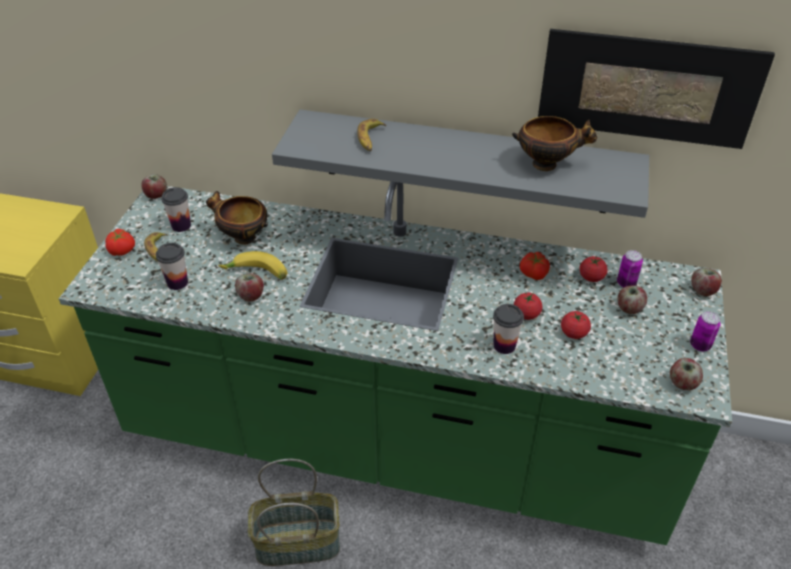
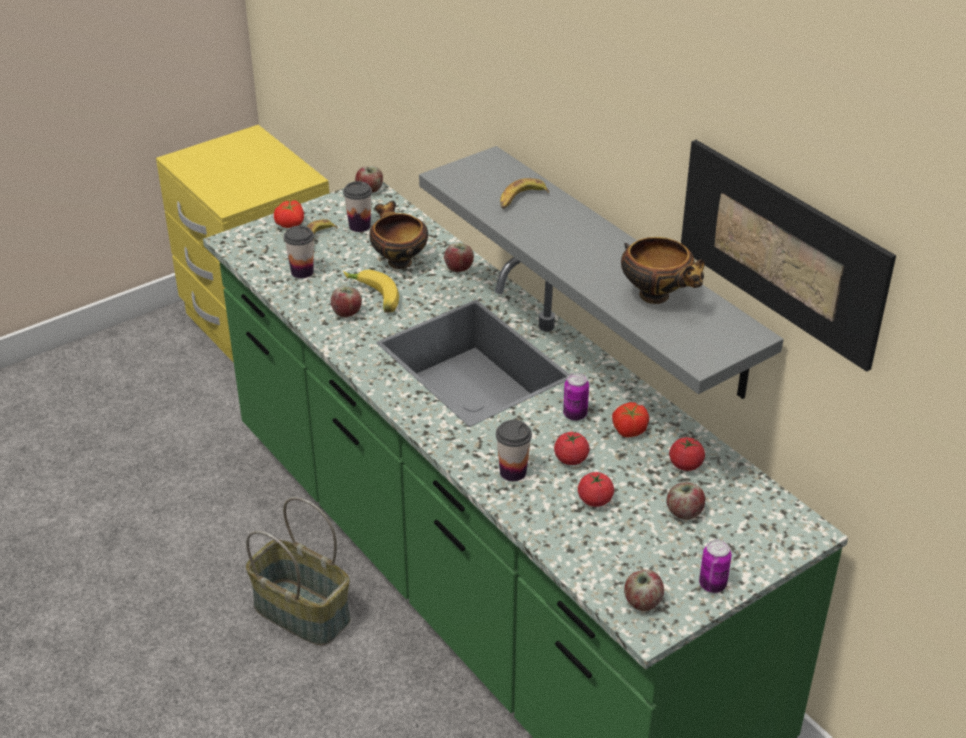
camera: 40 degrees right, 5 degrees down
can [617,250,643,287] -> can moved to [563,373,589,421]
apple [691,268,722,296] -> apple moved to [444,242,474,272]

